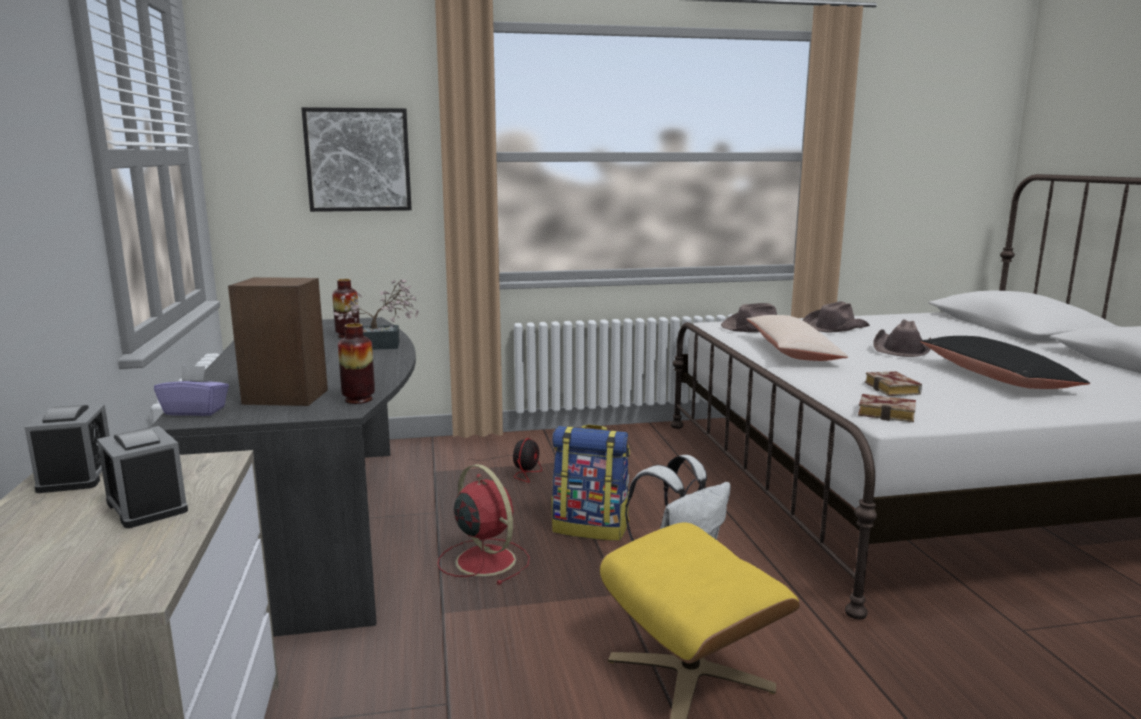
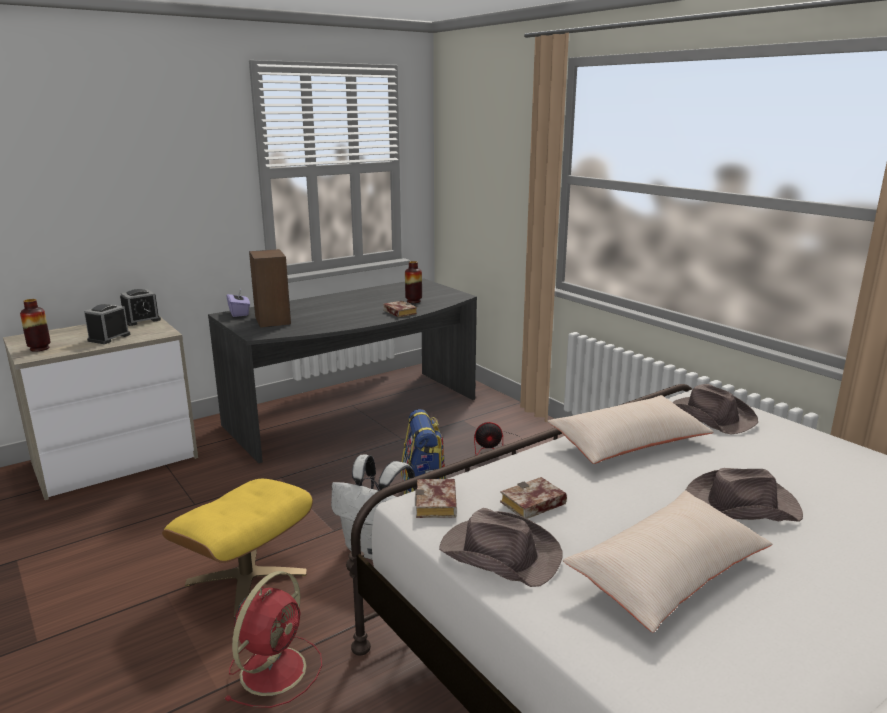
camera: 65 degrees right, 5 degrees up
picture [301,107,412,212] -> none
potted plant [334,279,419,350] -> book [383,301,417,317]
vase [338,323,375,404] -> vase moved to [20,299,51,352]
red fan [438,464,530,585] -> red fan moved to [224,571,322,708]
brown hat [803,301,870,332] -> brown hat moved to [439,508,563,587]
black pillow [920,336,1090,389] -> beige pillow [563,490,772,632]

